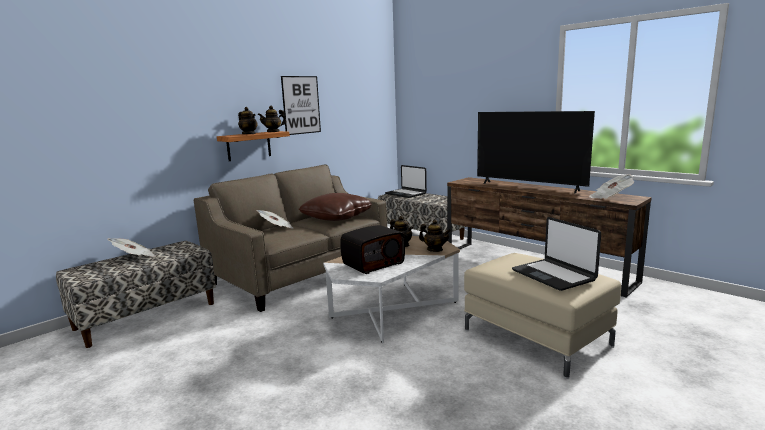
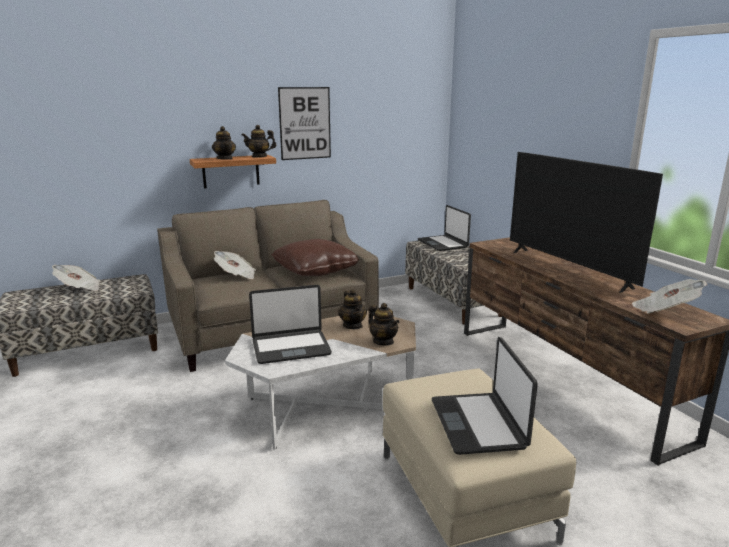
camera: 20 degrees right, 5 degrees up
radio [340,225,405,274] -> laptop [249,285,332,364]

